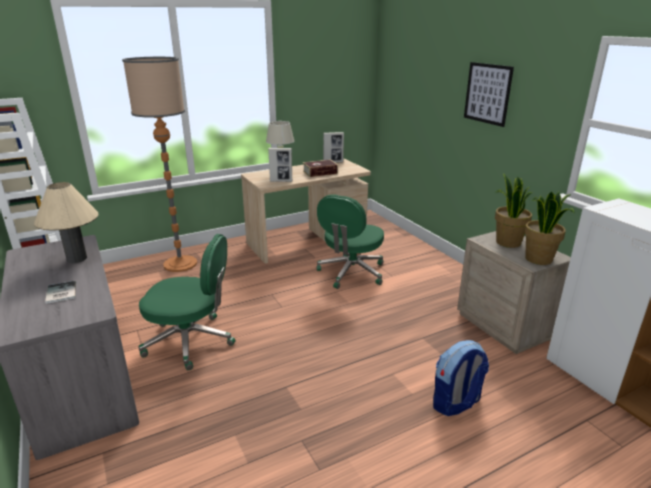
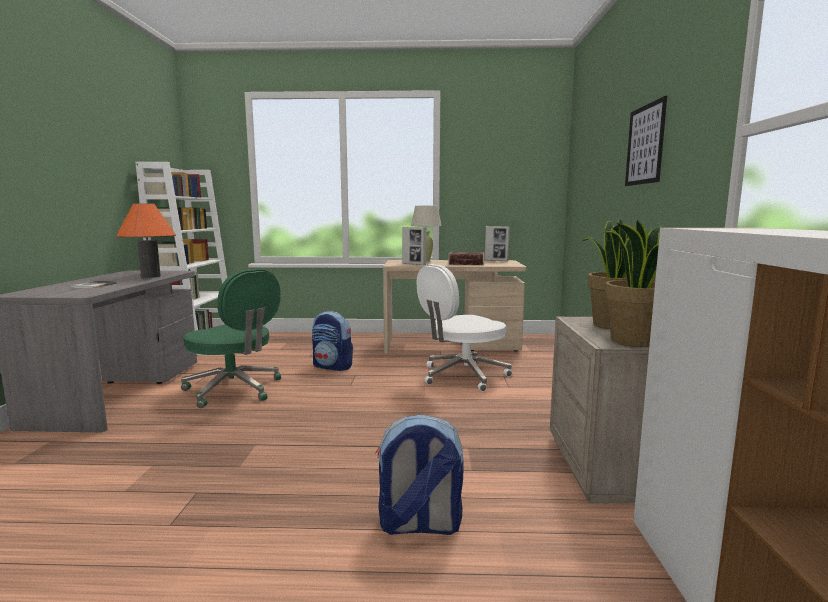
camera: 30 degrees right, 15 degrees down
beige table lamp [34,182,99,263] -> orange table lamp [116,203,176,278]
floor lamp [122,57,197,272] -> none
green office chair [317,194,384,289] -> white office chair [416,264,512,392]
none -> backpack [312,311,353,371]

